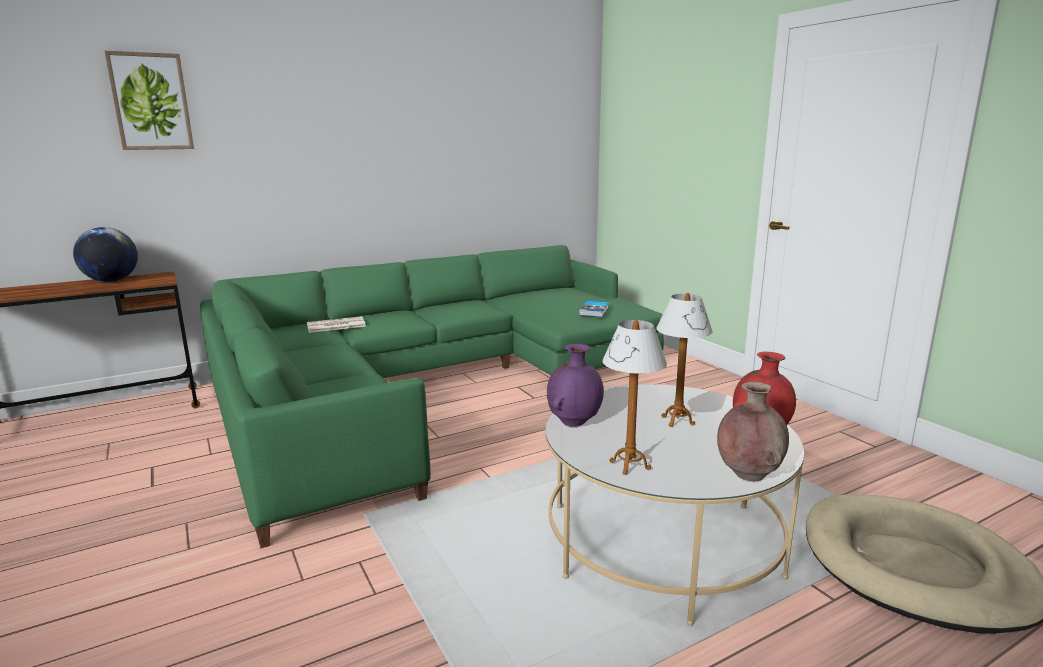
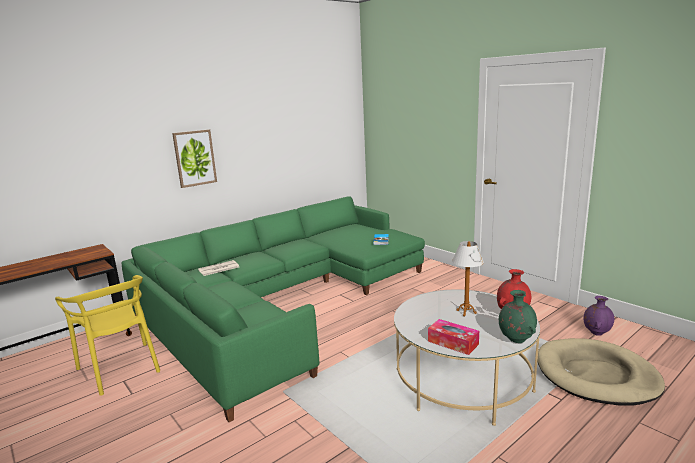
camera: 10 degrees left, 0 degrees up
globe [73,227,138,282] -> none
picture [105,51,194,150] -> picture moved to [172,129,217,188]
purple vase [547,344,604,427] -> purple vase moved to [583,296,614,336]
table lamp [602,320,667,475] -> tissue box [428,319,479,355]
brown vase [717,382,789,481] -> green vase [499,290,537,343]
none -> yellow chair [55,275,160,396]

